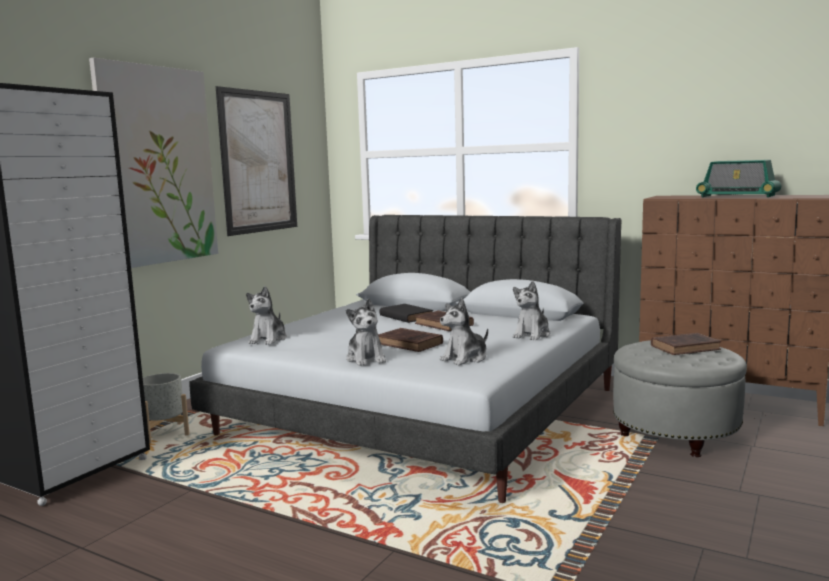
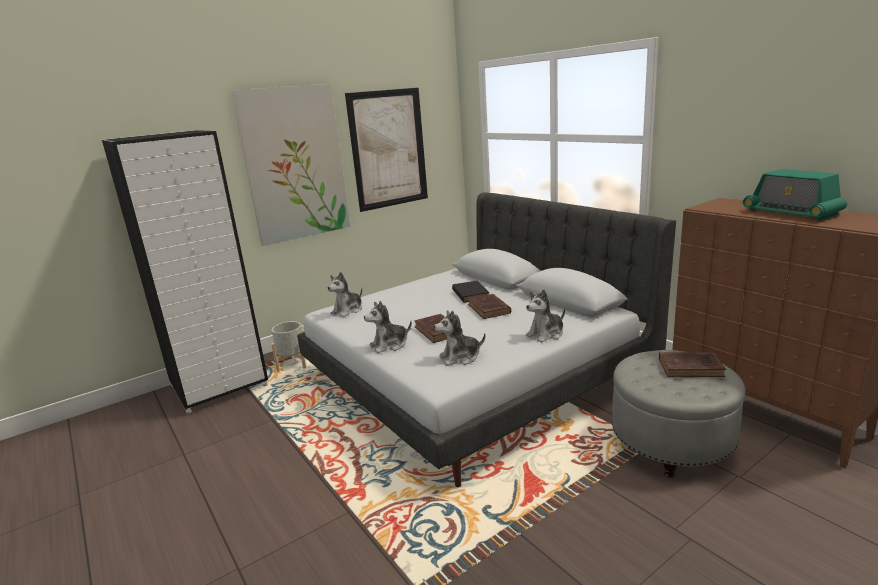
camera: 25 degrees right, 10 degrees up
plush toy [346,299,386,366] -> plush toy turned 60 degrees clockwise [364,301,412,353]

